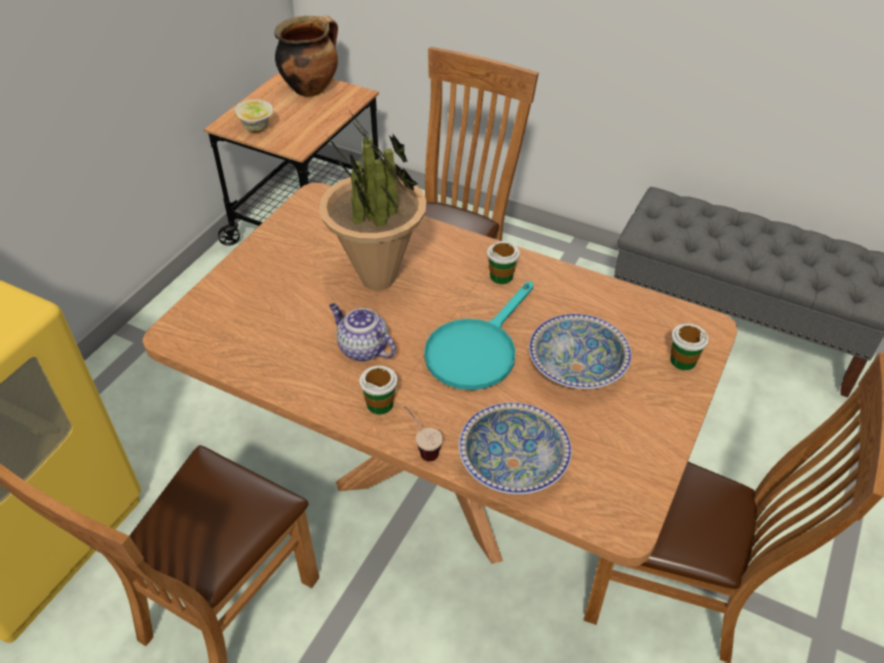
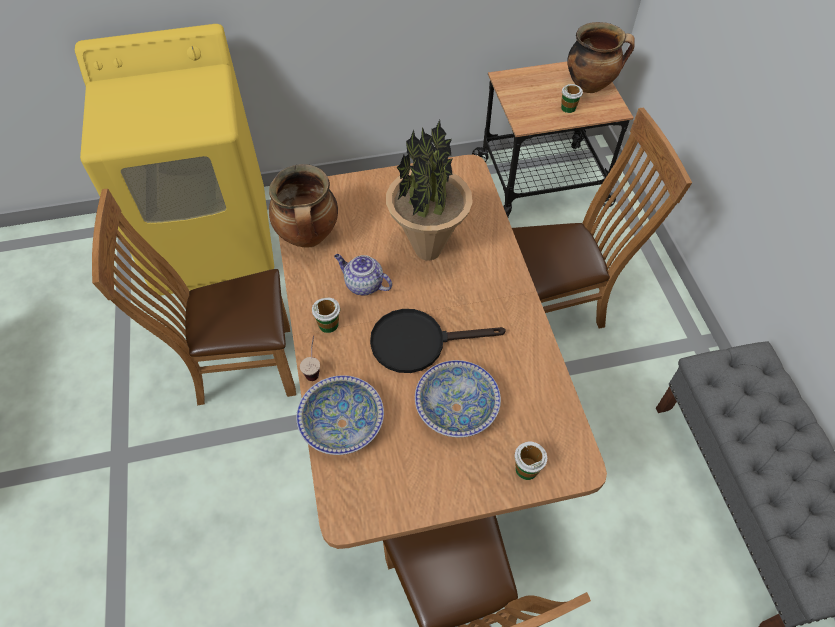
camera: 50 degrees right, 10 degrees up
bowl [234,99,274,133] -> none
teapot [329,303,396,362] -> teapot turned 60 degrees counterclockwise [334,254,392,296]
turquoise frying pan [424,281,533,390] -> black frying pan [370,309,506,373]
cup [487,241,520,284] -> cup moved to [561,84,583,113]
none -> cooking pot [269,164,338,248]

